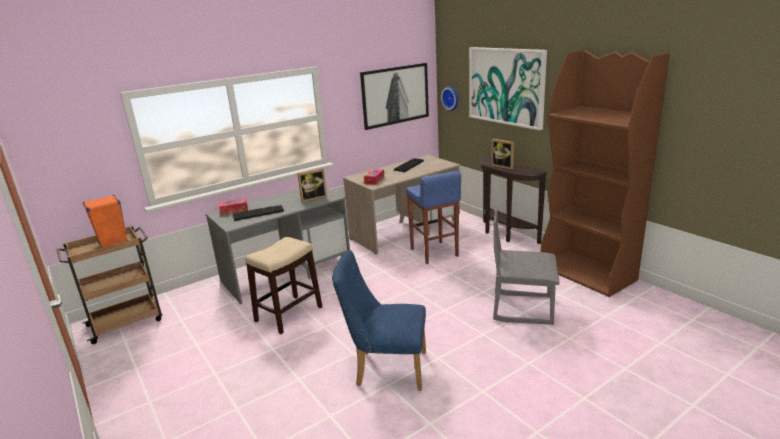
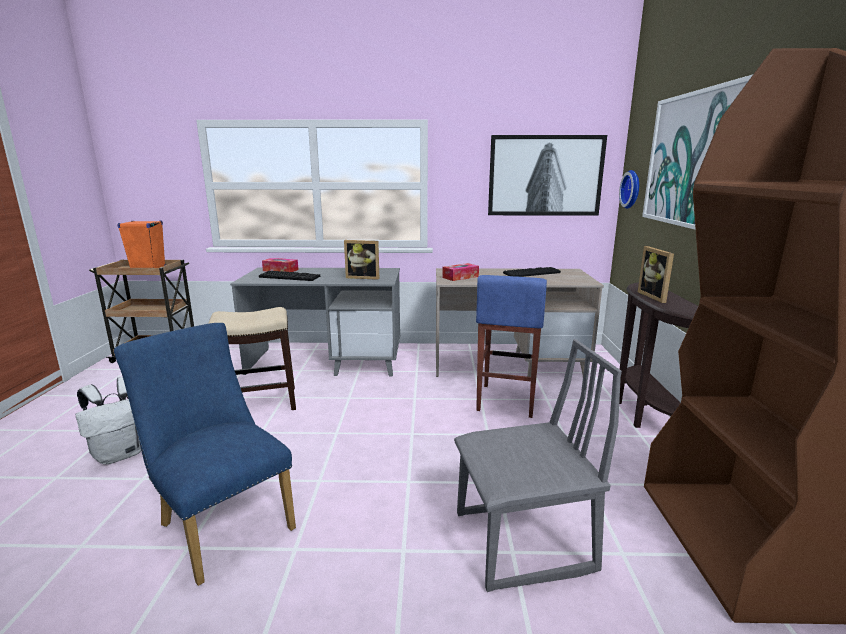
camera: 35 degrees right, 5 degrees down
grey chair [493,207,560,325] -> grey chair turned 120 degrees clockwise [454,339,622,592]
none -> white backpack [75,377,141,464]

